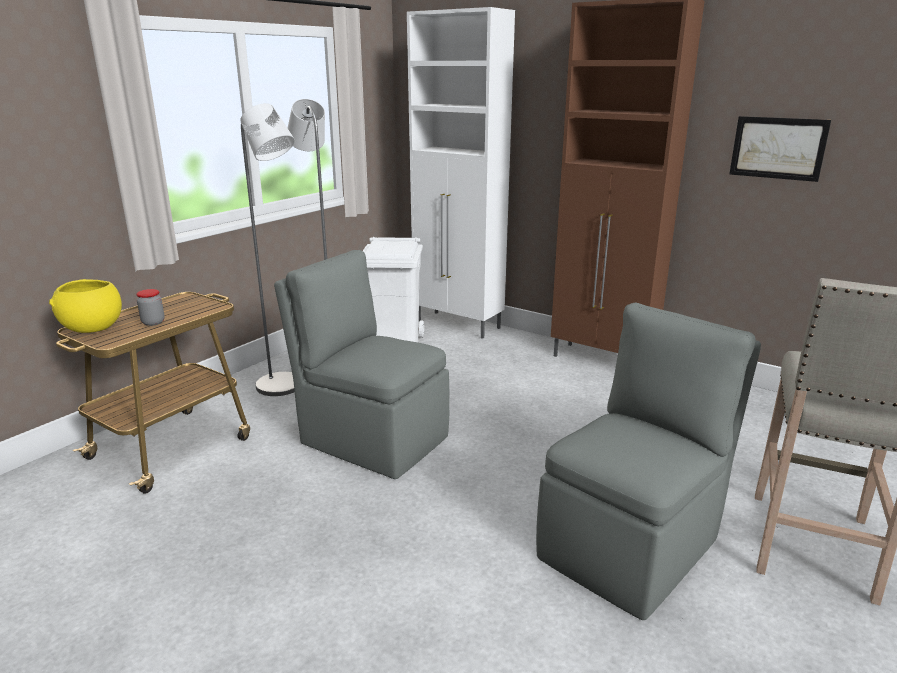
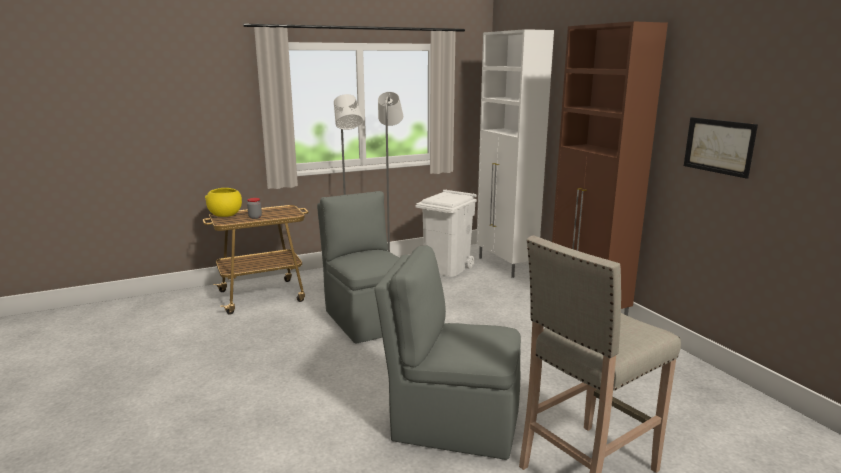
camera: 30 degrees right, 5 degrees down
grey chair [536,303,761,620] -> grey chair turned 150 degrees counterclockwise [374,246,521,460]

